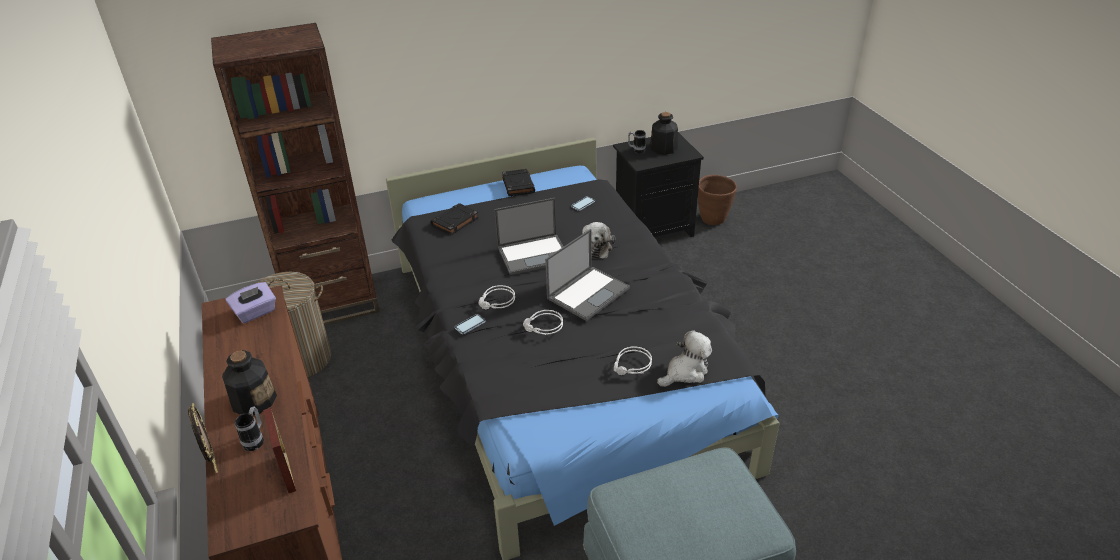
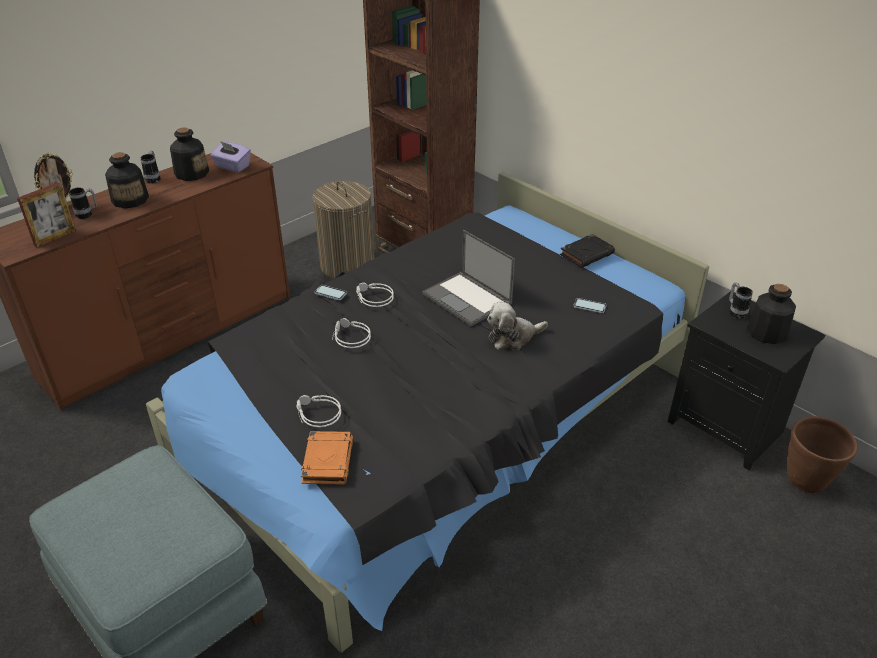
camera: 65 degrees right, 0 degrees up
black book [430,203,479,235] -> none
laptop [545,229,630,321] -> none
plush toy [657,330,712,387] -> orange book [301,431,353,484]
none -> mug [141,151,161,184]
none -> bottle [170,127,209,181]

